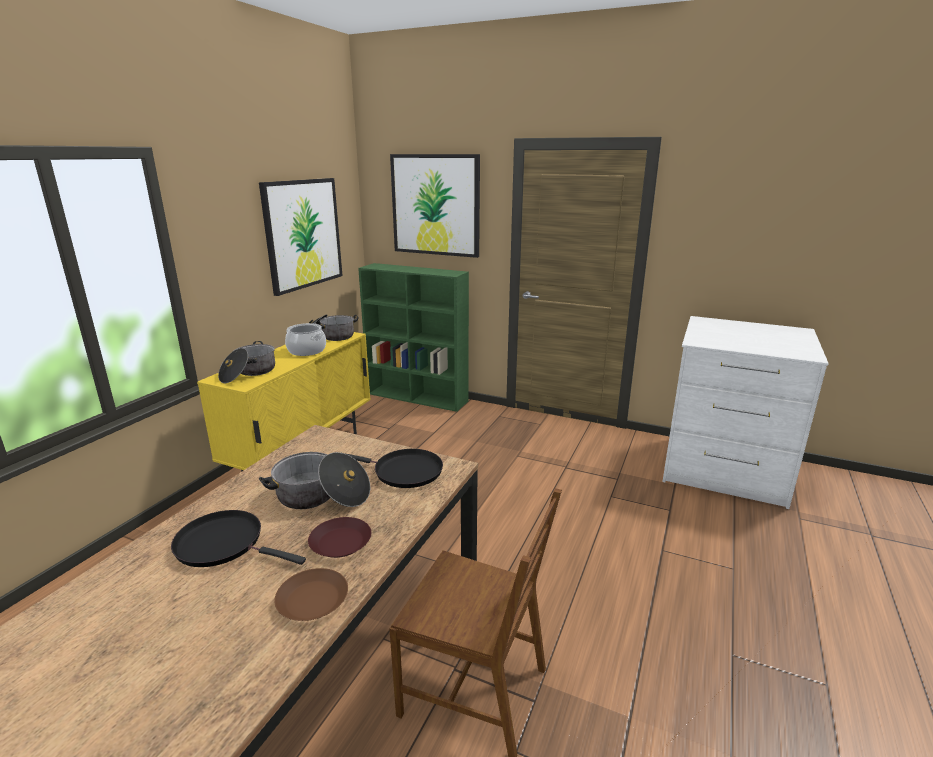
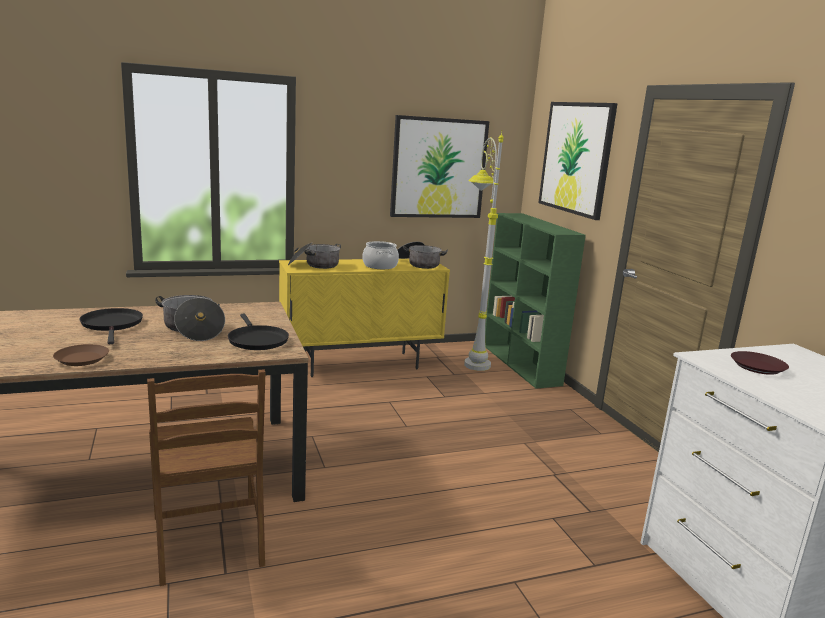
camera: 45 degrees right, 5 degrees down
brown plate [308,517,371,558] -> brown plate moved to [731,351,789,375]
none -> grey floor lamp [464,130,504,371]

